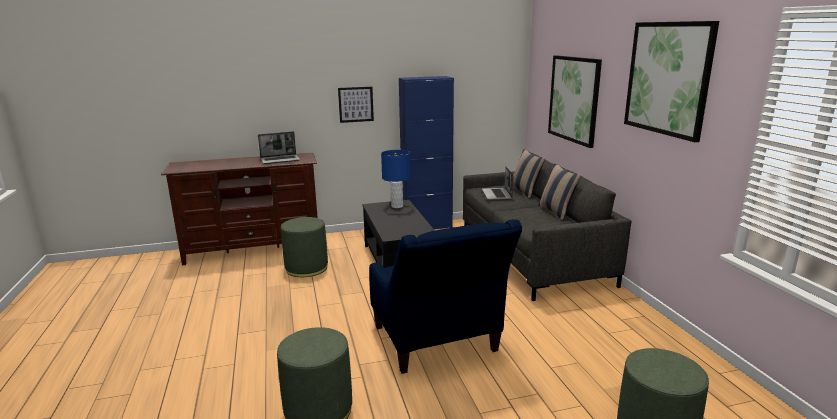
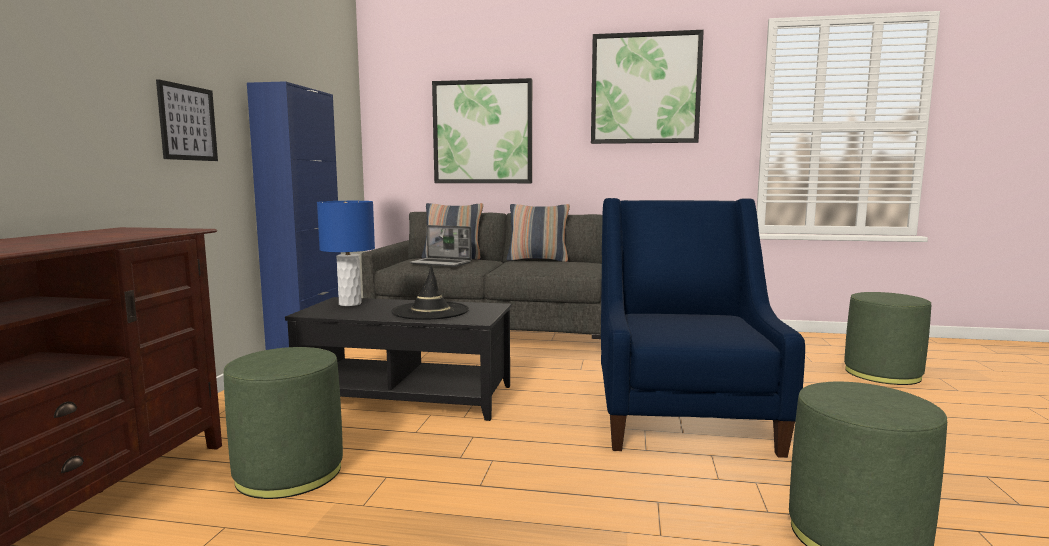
camera: 65 degrees left, 10 degrees down
laptop [258,132,300,164] -> none
blue armchair [369,219,522,374] -> blue armchair turned 90 degrees counterclockwise [601,198,805,458]
none -> black hat [391,265,469,320]

